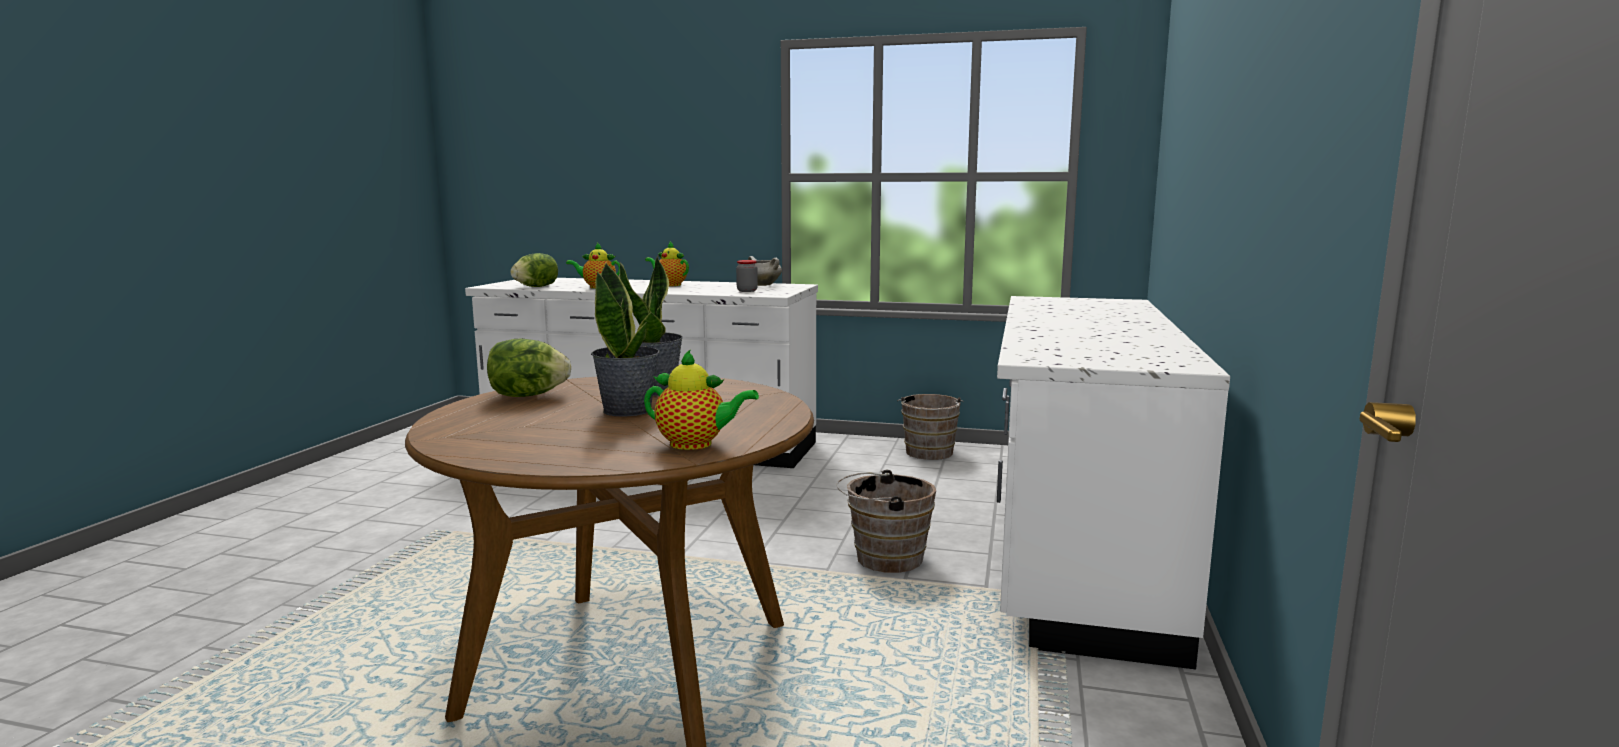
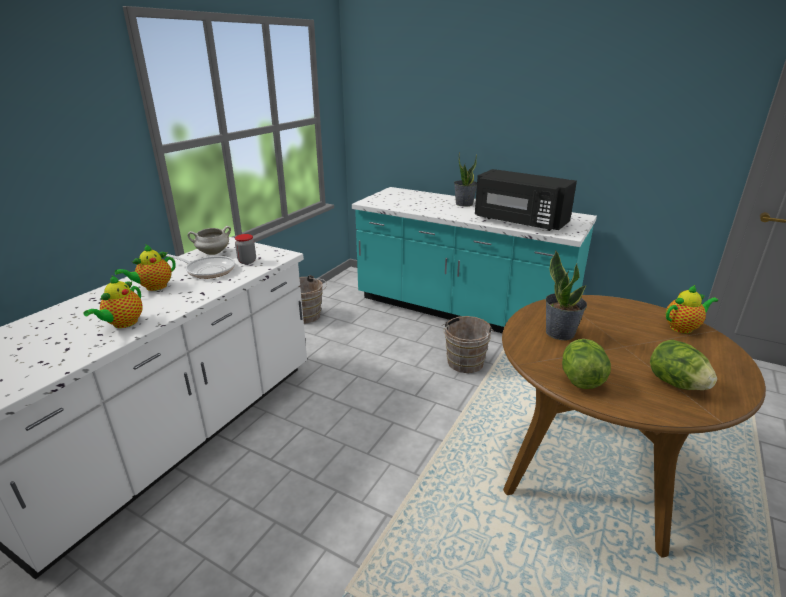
camera: 75 degrees left, 15 degrees up
lettuce [510,253,558,287] -> lettuce moved to [650,340,717,390]
potted plant [591,263,660,417] -> potted plant moved to [454,152,477,207]
teapot [644,349,759,450] -> teapot turned 45 degrees clockwise [666,285,718,334]
white counter [997,296,1230,669] -> turquoise counter [352,187,597,333]
none -> frying pan [166,254,235,279]
none -> black microwave [475,169,577,231]

